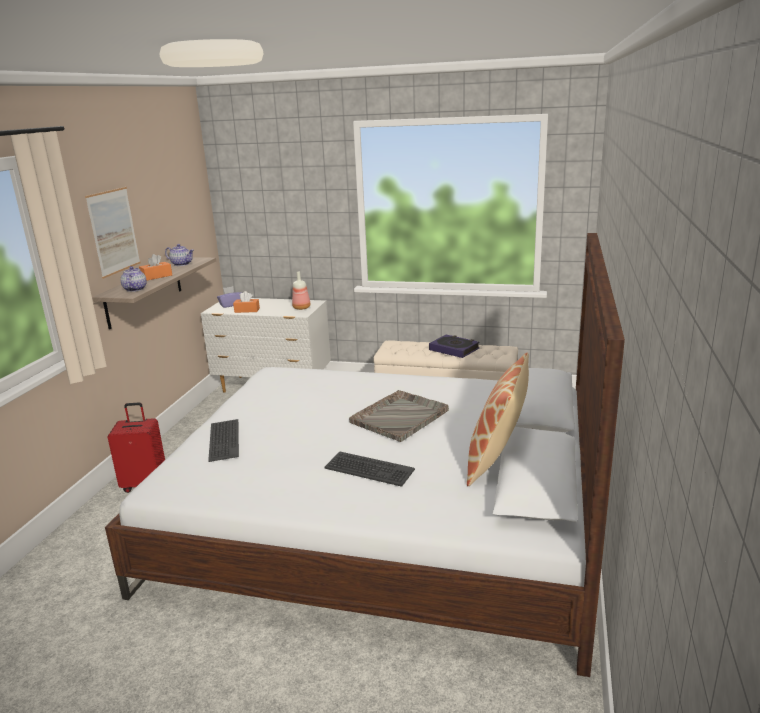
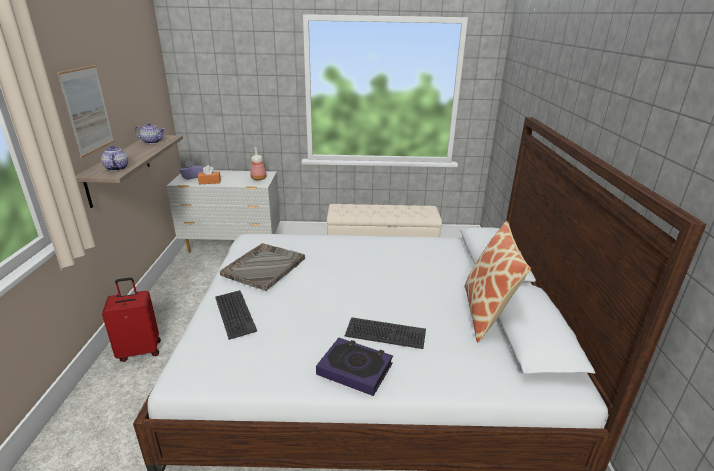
camera: 15 degrees left, 5 degrees up
orange tissue box [139,254,172,281] -> none
grey tray [349,390,449,442] -> grey tray moved to [220,243,305,291]
book [429,334,480,358] -> book moved to [316,338,393,396]

